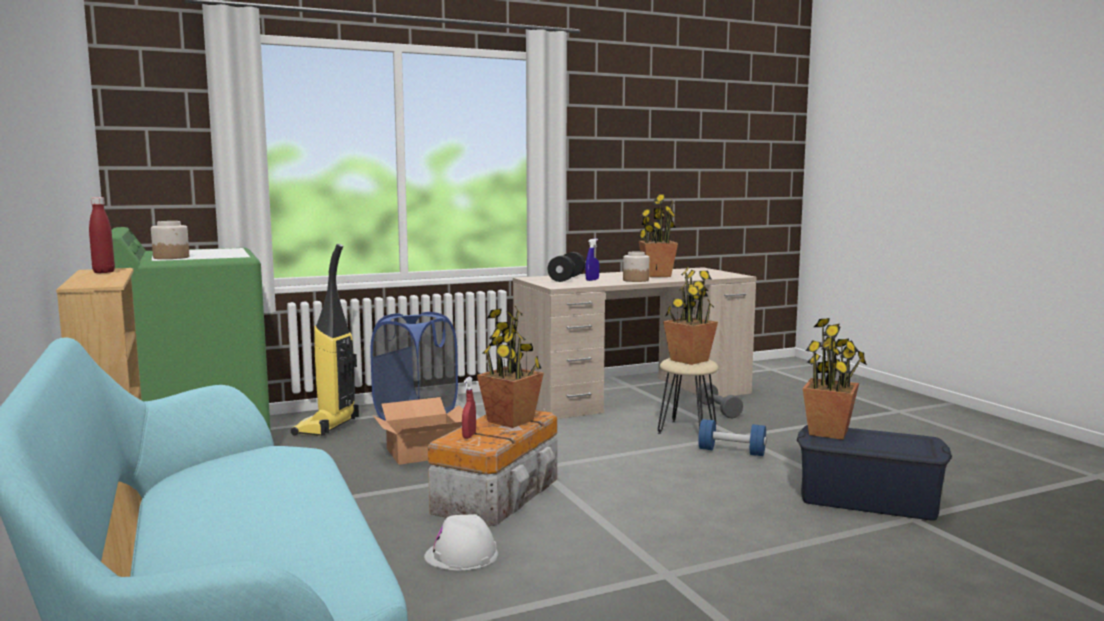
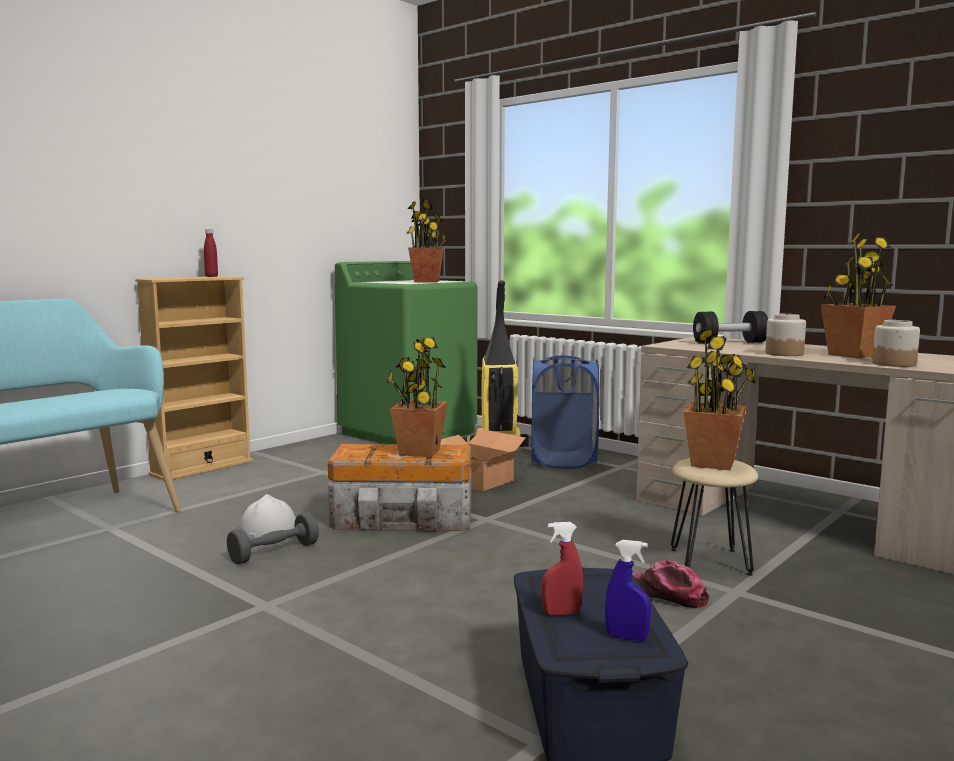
camera: 65 degrees right, 0 degrees up
jar [151,221,189,259] -> jar moved to [872,320,920,367]
red spray bottle [462,377,476,439] -> red spray bottle moved to [542,522,583,616]
blue spray bottle [585,239,599,281] -> blue spray bottle moved to [605,540,651,641]
grey dumbbell [696,383,743,419] -> grey dumbbell moved to [227,512,319,565]
blue dumbbell [698,419,767,456] -> cap [632,560,709,608]
potted plant [803,318,867,440] -> potted plant moved to [406,199,447,282]

